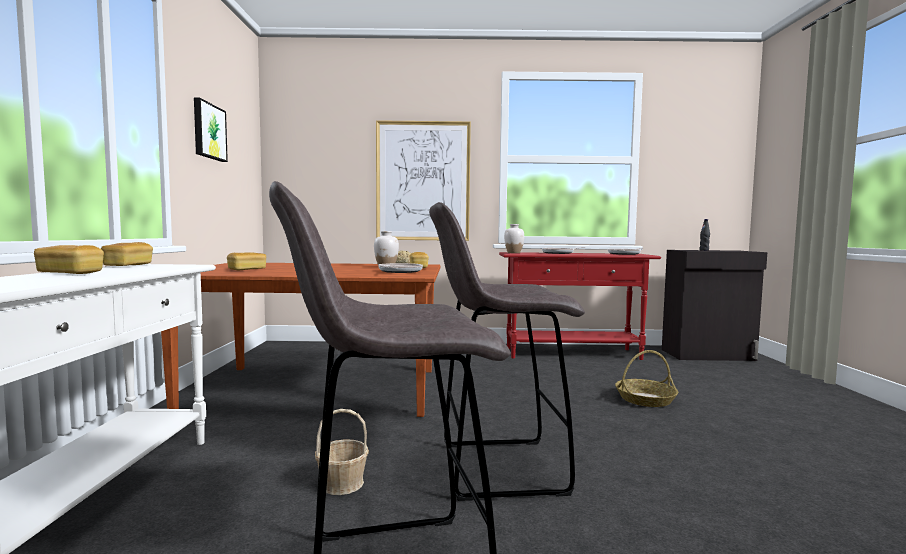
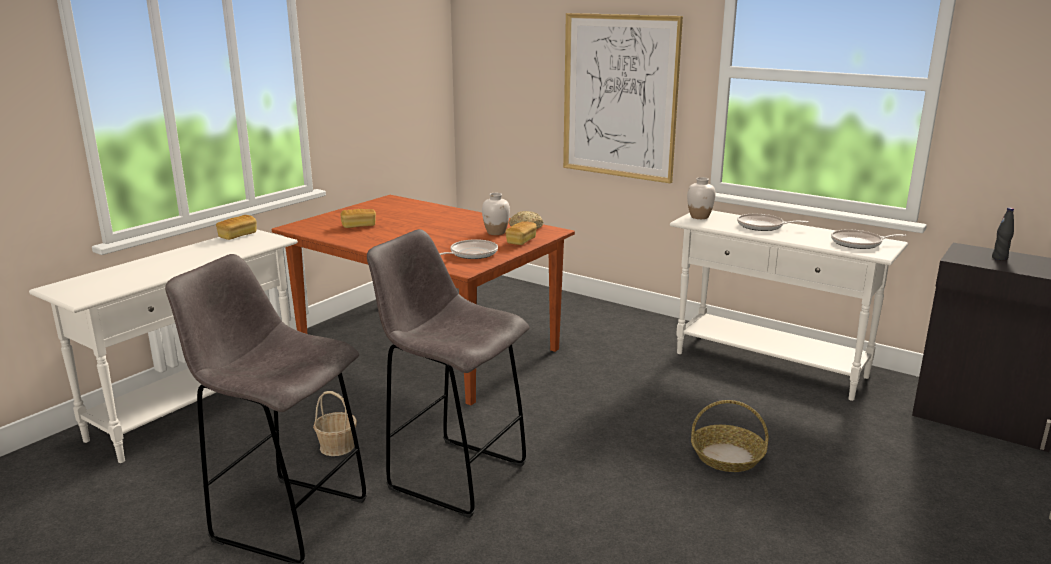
camera: 35 degrees right, 15 degrees up
bread [34,245,104,274] -> none
picture [194,98,228,162] -> none
red console table [499,252,661,360] -> white console table [670,210,908,401]

